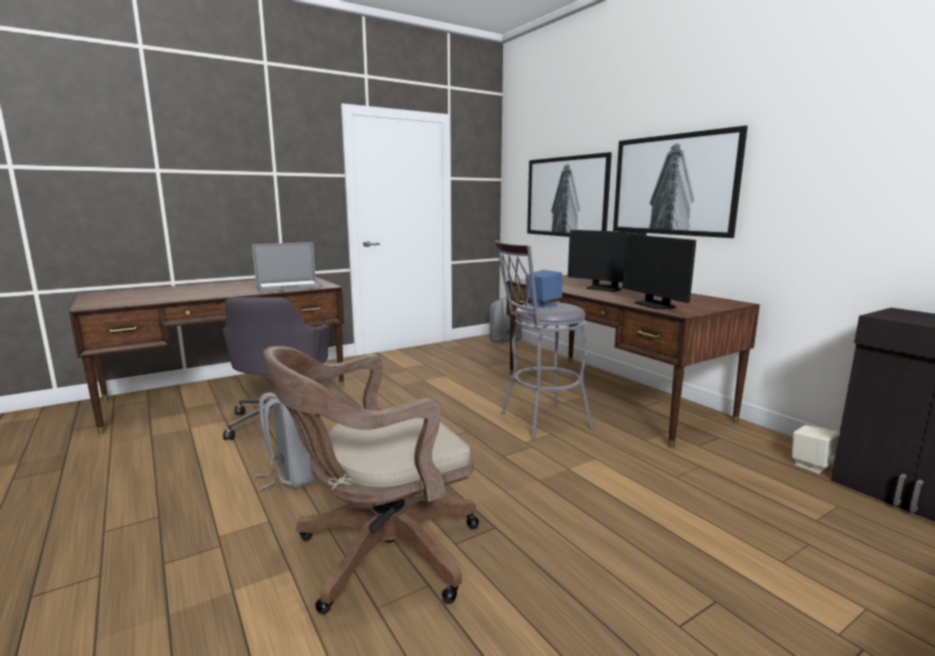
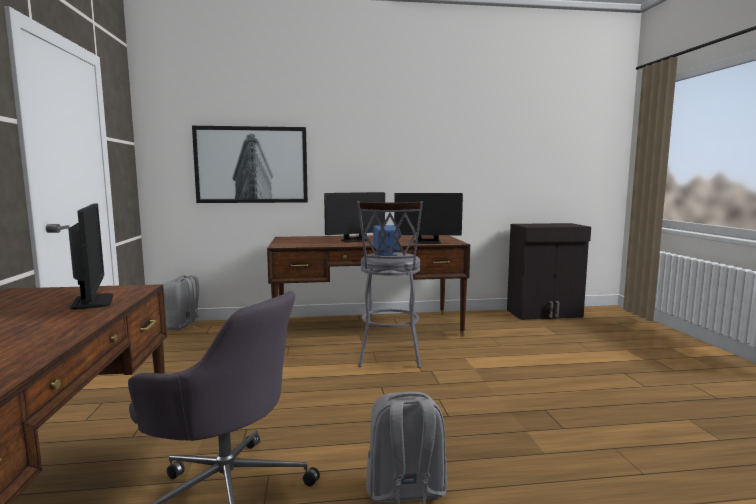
camera: 65 degrees left, 5 degrees down
laptop [252,242,323,292] -> monitor [68,204,113,310]
brown office chair [264,346,479,614] -> none
picture [613,125,748,238] -> none
beige speaker [792,425,839,474] -> none

